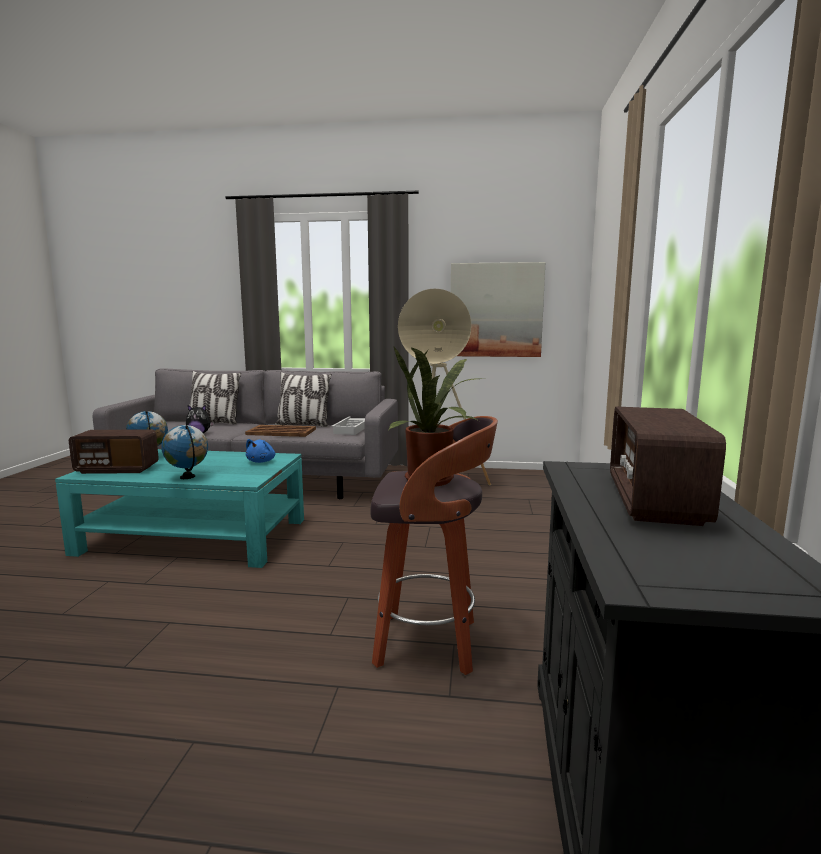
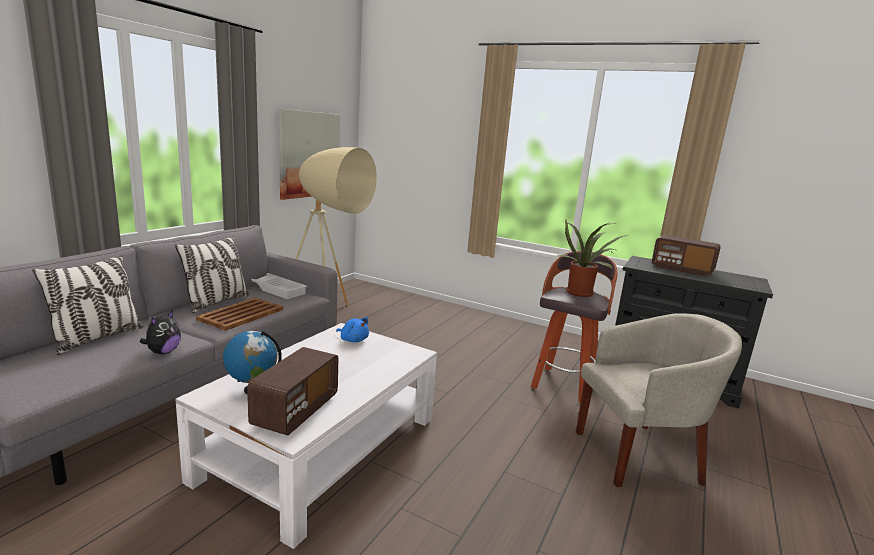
camera: 70 degrees left, 5 degrees up
turquoise coffee table [55,449,304,568] -> white coffee table [175,323,437,549]
globe [161,425,208,479] -> none
none -> beige armchair [576,313,742,487]

